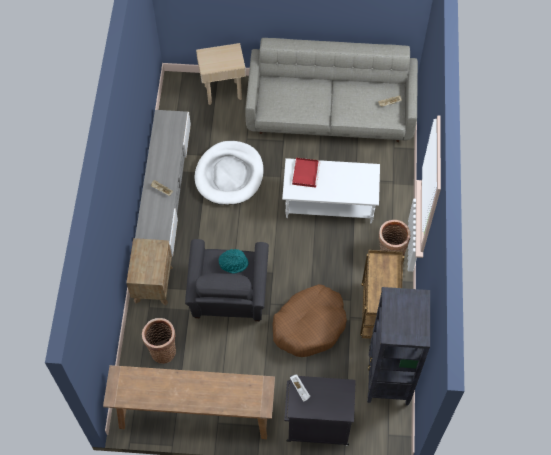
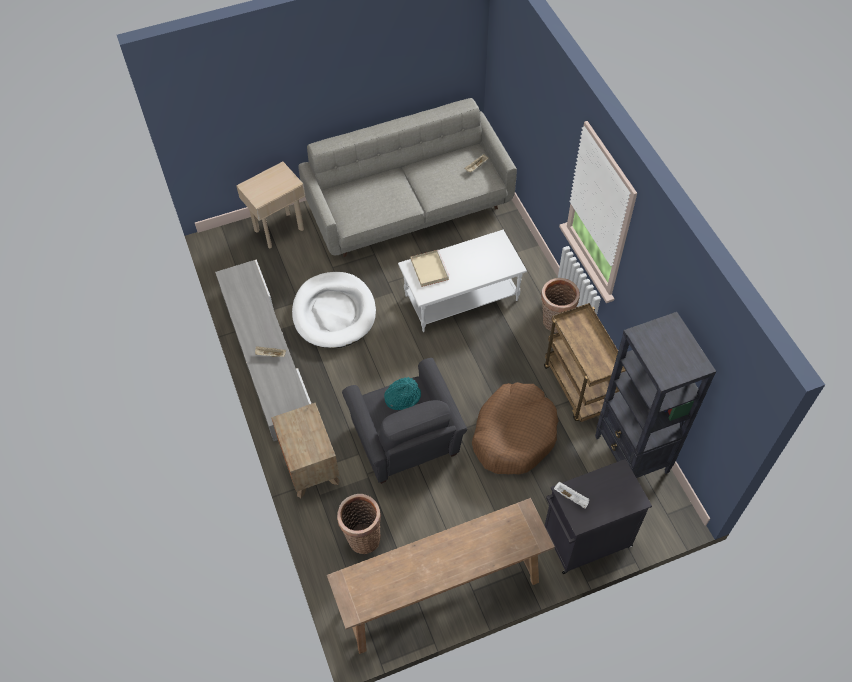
camera: 25 degrees left, 5 degrees down
red tray [292,158,320,188] -> beige tray [411,250,450,287]

